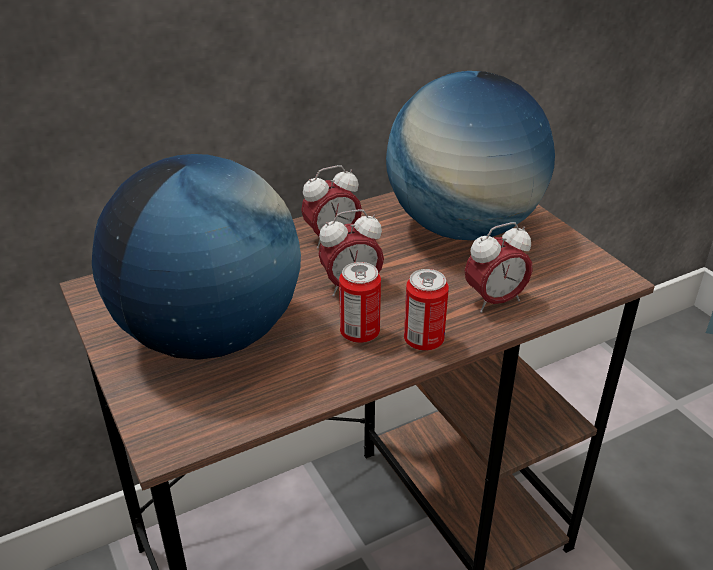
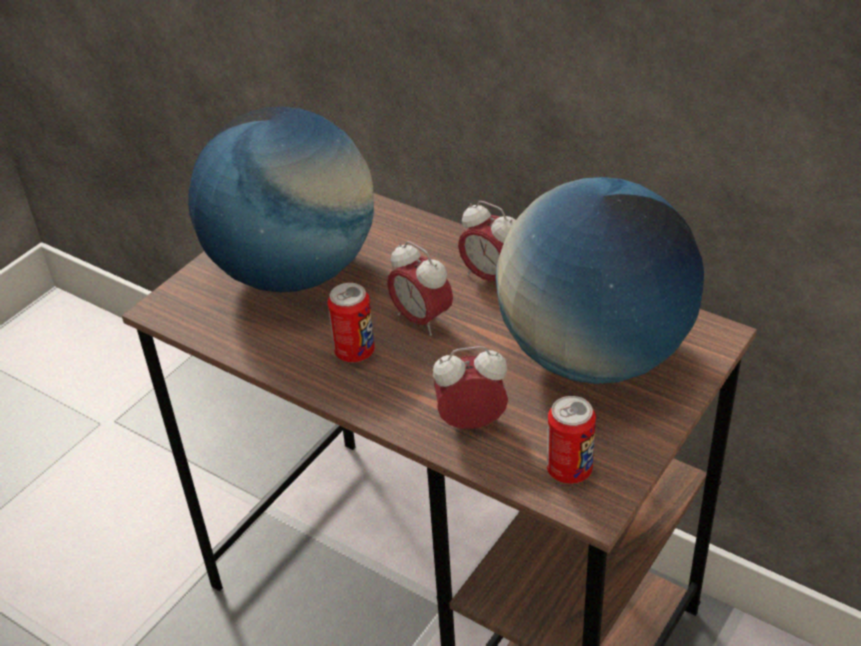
camera: 65 degrees right, 5 degrees up
can [404,269,449,351] -> can moved to [547,396,596,484]
alarm clock [465,222,533,313] -> alarm clock turned 135 degrees clockwise [433,346,508,429]

